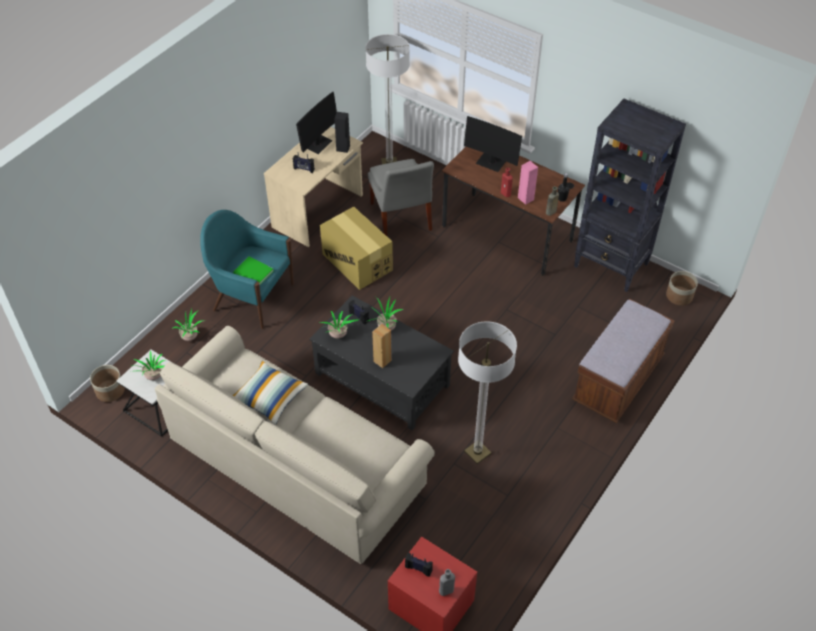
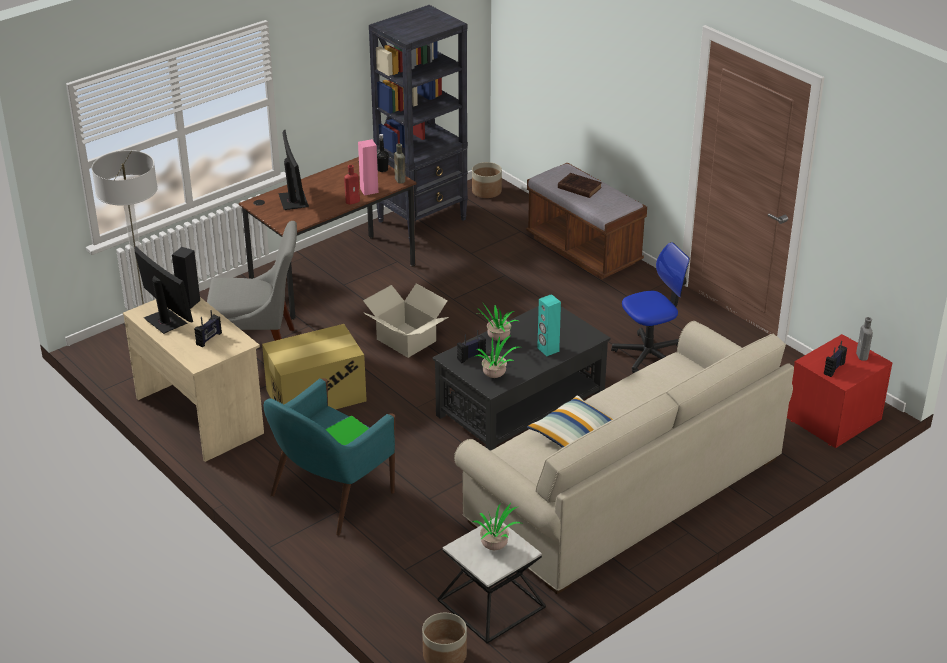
camera: 75 degrees left, 15 degrees down
potted plant [173,309,205,341] -> none
brown speaker [372,324,392,368] -> turquoise speaker [537,294,561,356]
floor lamp [458,321,517,464] -> office chair [611,242,690,373]
monitor [464,116,522,172] -> monitor turned 60 degrees counterclockwise [278,130,309,210]
none -> cardboard box [363,283,449,358]
none -> brown book [558,173,602,198]

